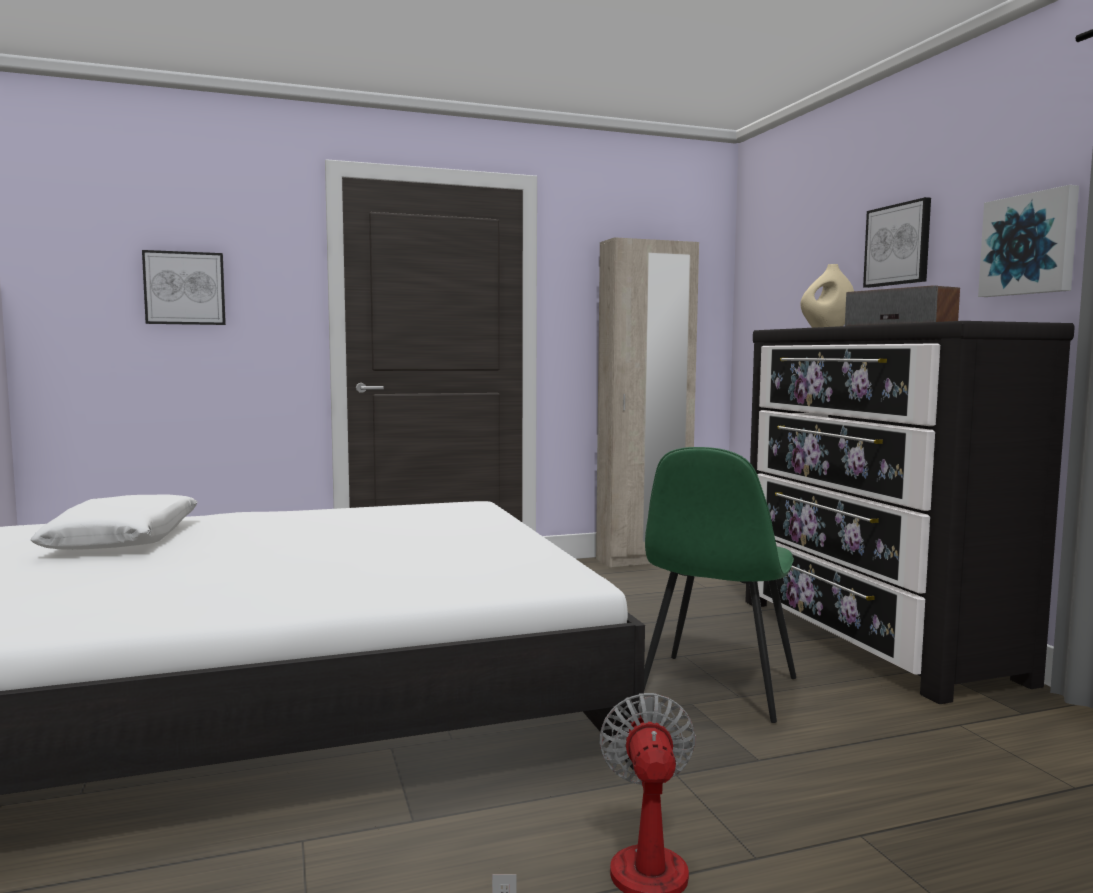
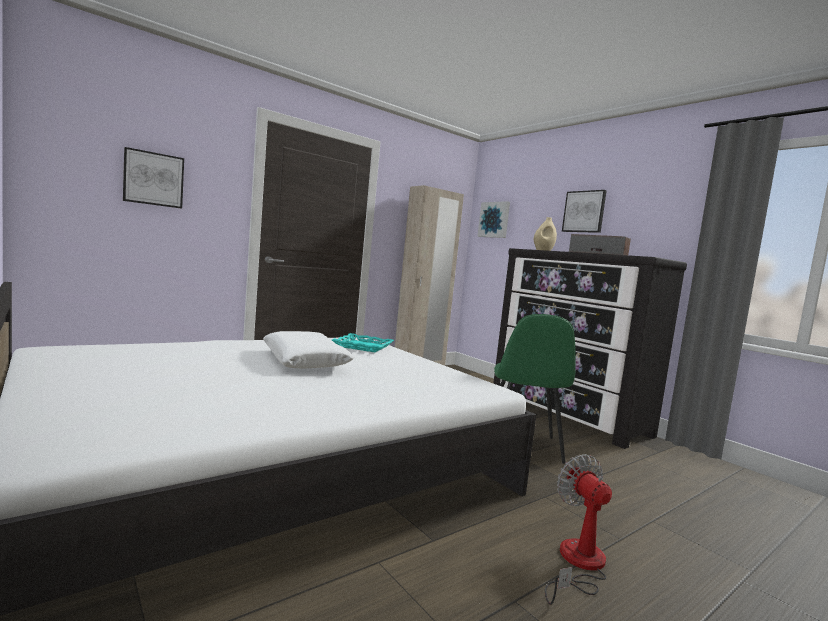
camera: 20 degrees left, 0 degrees up
white pillow [30,494,198,550] -> white pillow moved to [263,331,354,369]
picture [978,185,1079,297] -> picture moved to [477,201,510,238]
none -> turquoise tray [332,333,394,352]

